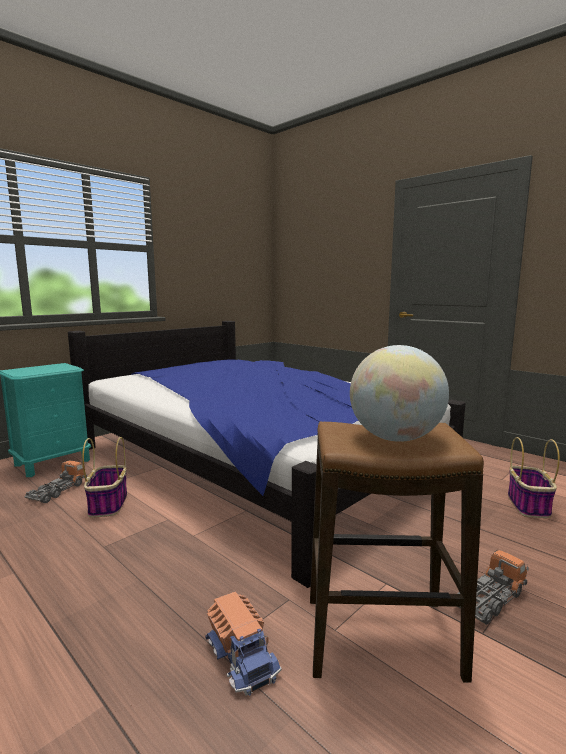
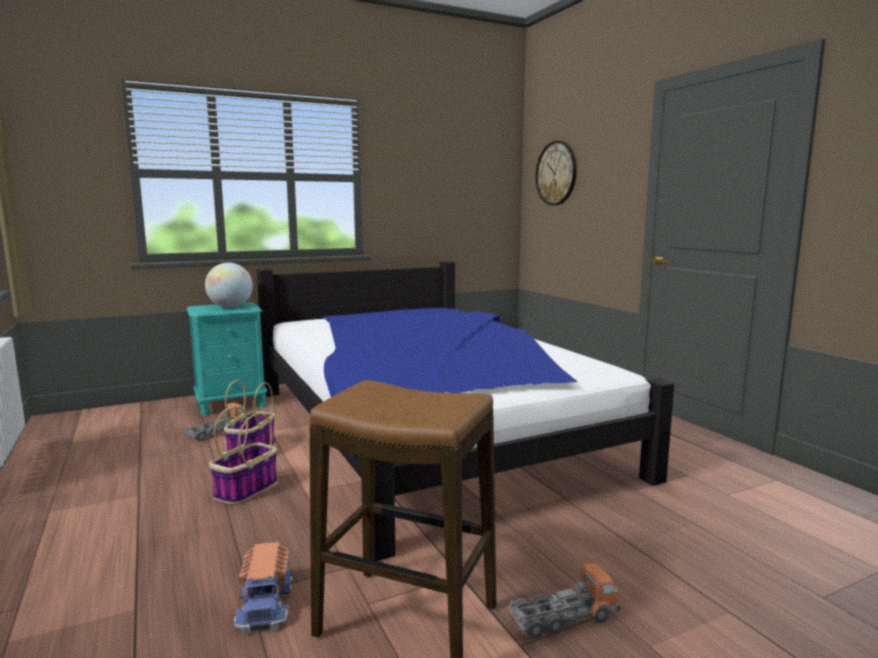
camera: 20 degrees right, 0 degrees up
globe [350,345,449,442] -> globe moved to [205,263,253,308]
basket [508,437,560,518] -> basket moved to [209,407,277,505]
none -> wall clock [536,141,577,205]

